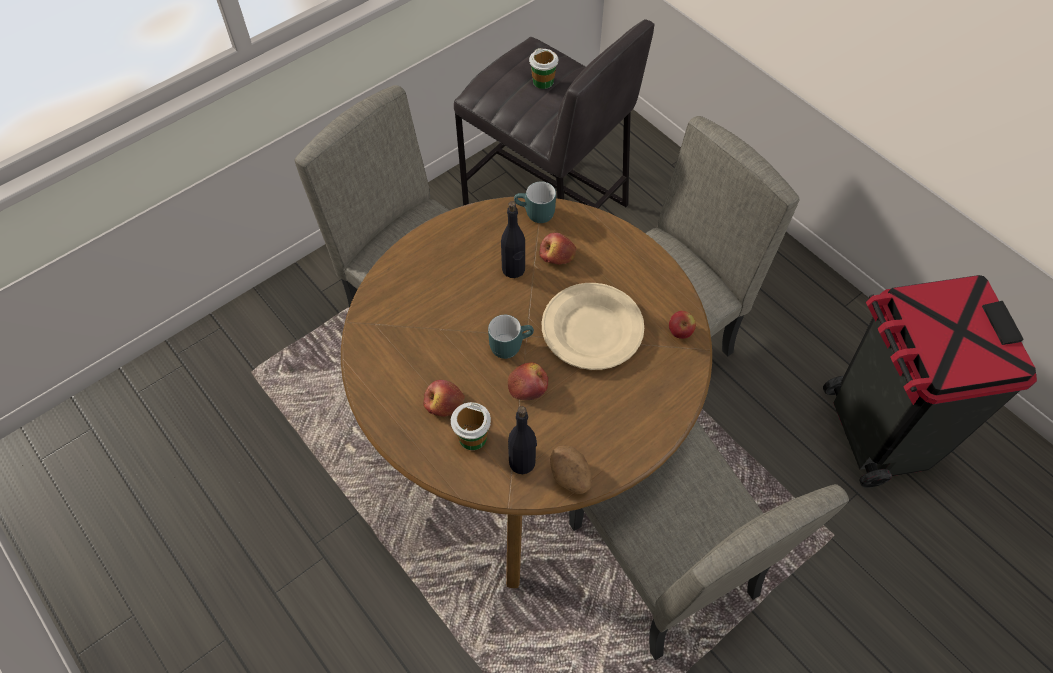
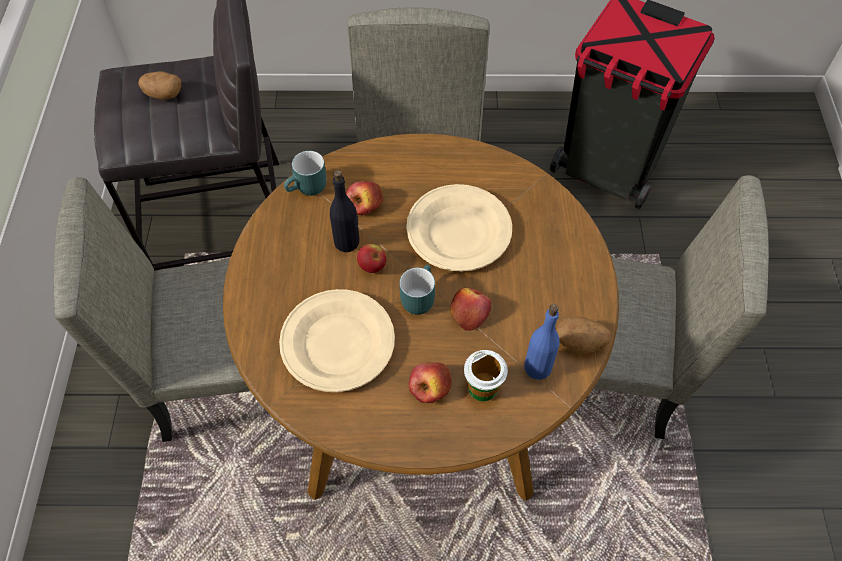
camera: 50 degrees left, 0 degrees up
black bottle [508,406,537,474] -> blue bottle [524,304,560,380]
cup [529,48,558,89] -> potato [138,71,181,100]
apple [669,311,696,339] -> apple moved to [357,244,386,273]
none -> beige plate [279,289,395,392]

